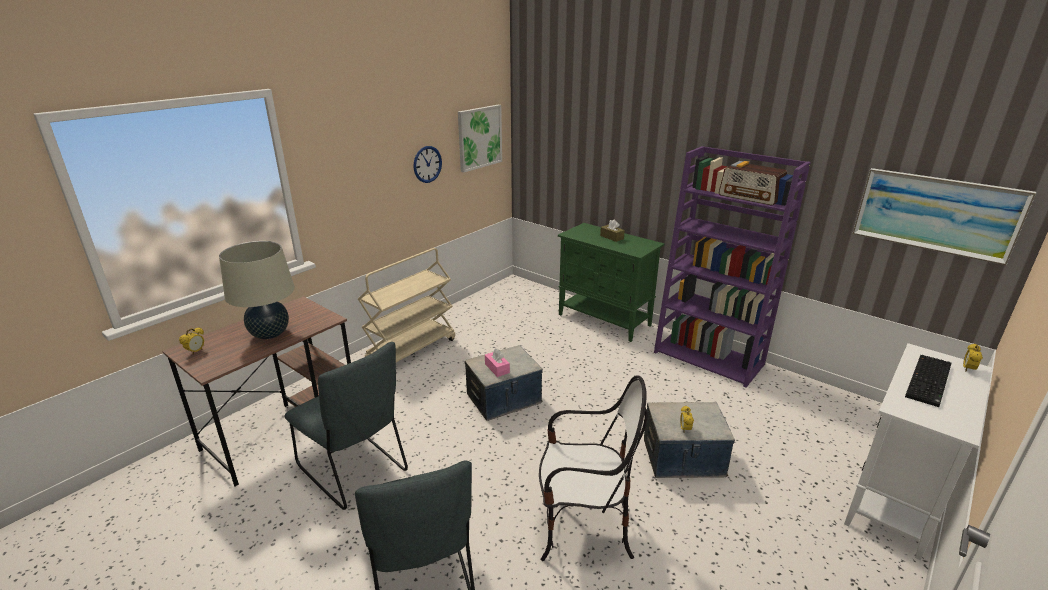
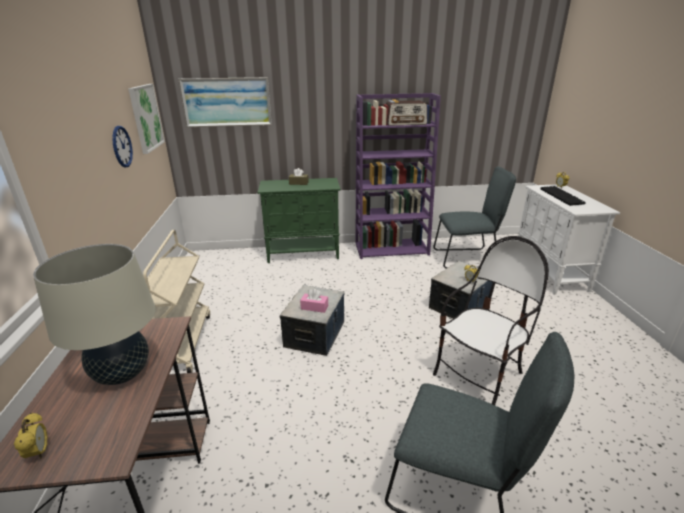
camera: 45 degrees left, 0 degrees up
grey chair [285,342,408,510] -> grey chair moved to [434,167,516,269]
picture [853,168,1036,265] -> picture moved to [178,77,272,127]

